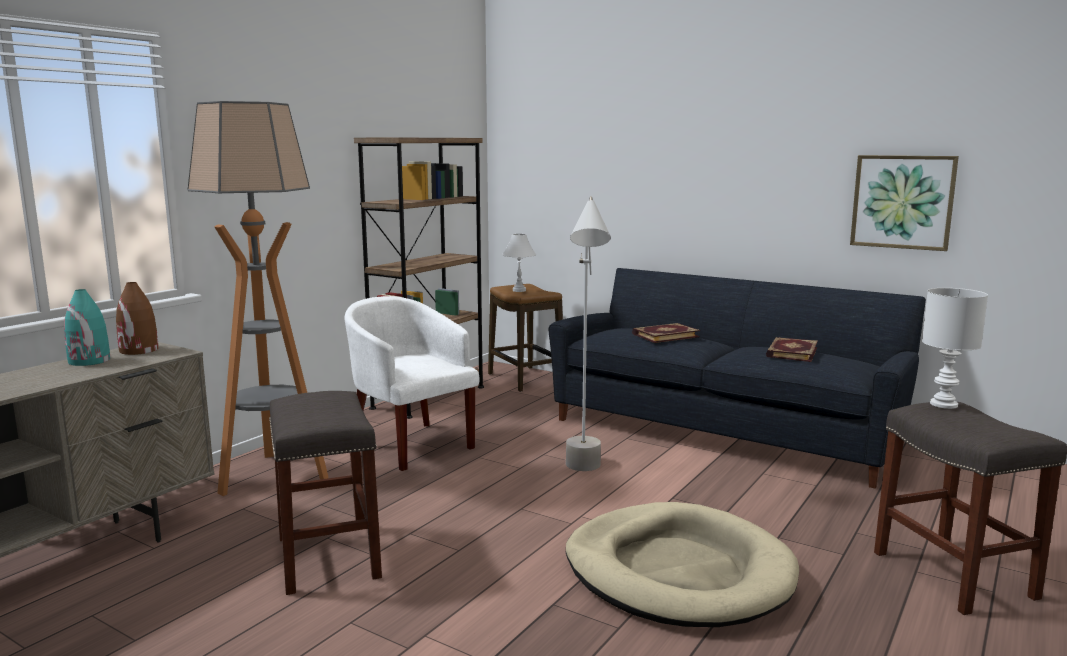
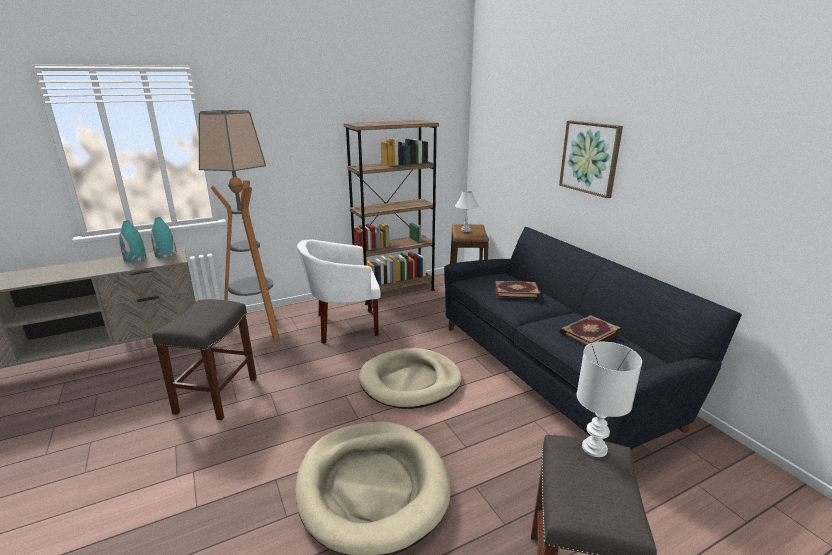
camera: 30 degrees right, 10 degrees up
brown vase [116,282,159,355] -> turquoise vase [151,217,177,258]
white armchair [345,296,480,471] -> white armchair turned 90 degrees counterclockwise [297,240,381,344]
grey floor lamp [566,196,611,471] -> beige dog bed [359,348,462,409]
picture [850,155,959,251] -> picture moved to [559,121,623,198]

